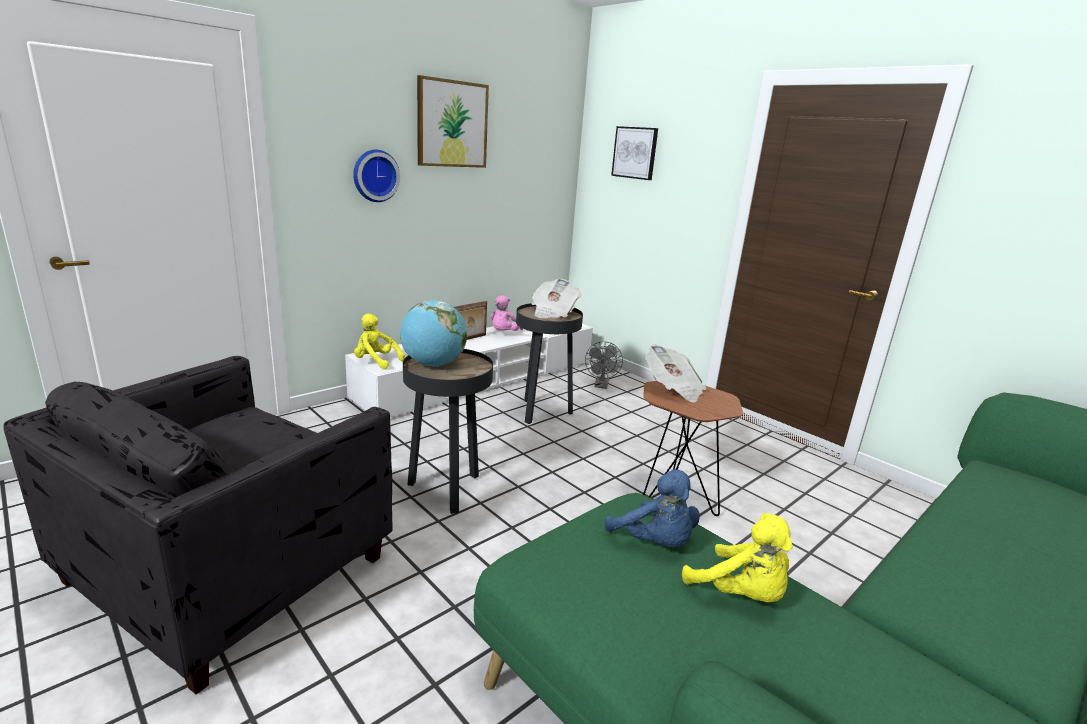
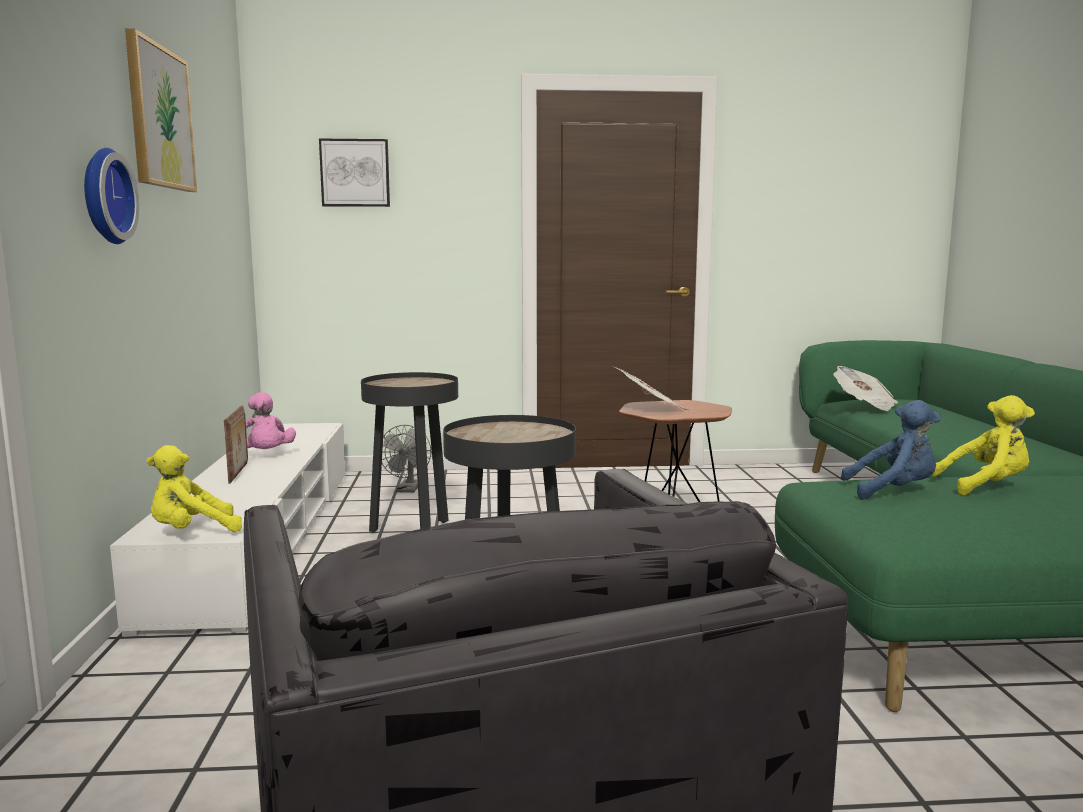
camera: 50 degrees left, 10 degrees down
globe [400,300,467,366] -> none
newspaper [531,279,581,318] -> newspaper moved to [833,366,898,411]
grey fan [585,341,623,389] -> grey fan turned 45 degrees clockwise [382,425,431,493]

